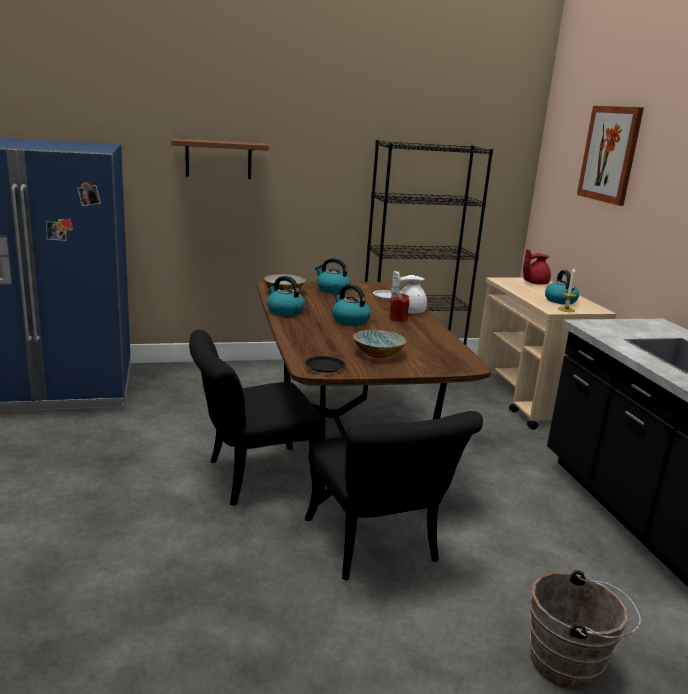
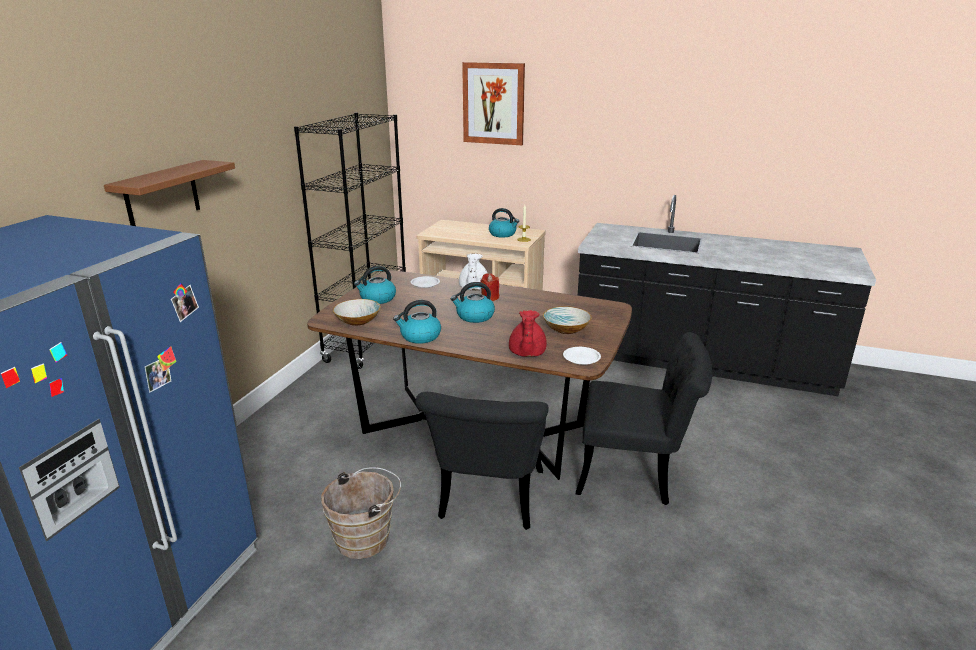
camera: 55 degrees left, 5 degrees up
black plate [305,356,346,372] -> white plate [563,347,601,365]
red teapot [523,249,551,285] -> red teapot moved to [509,310,547,357]
brown bucket [530,570,641,690] -> brown bucket moved to [321,467,401,559]

